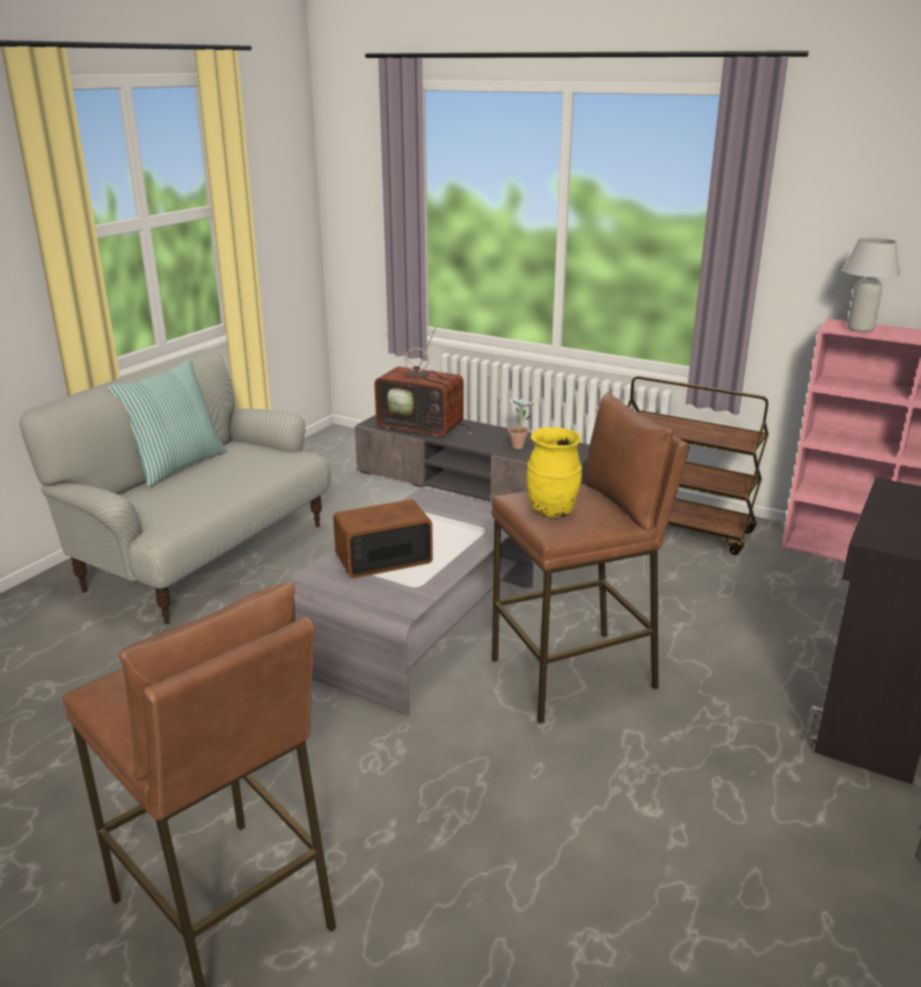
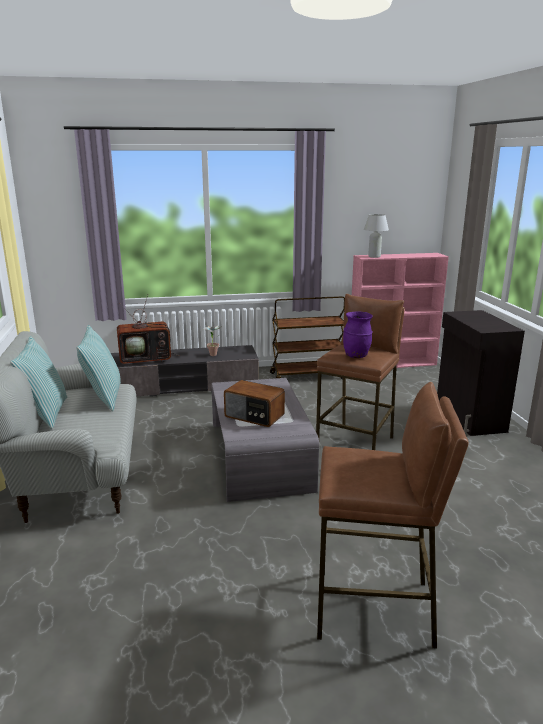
camera: 40 degrees left, 5 degrees down
radio [333,499,433,578] -> radio turned 90 degrees counterclockwise [224,380,285,427]
yellow vase [526,427,582,517] -> purple vase [343,312,373,358]
none -> pillow [76,325,121,411]

